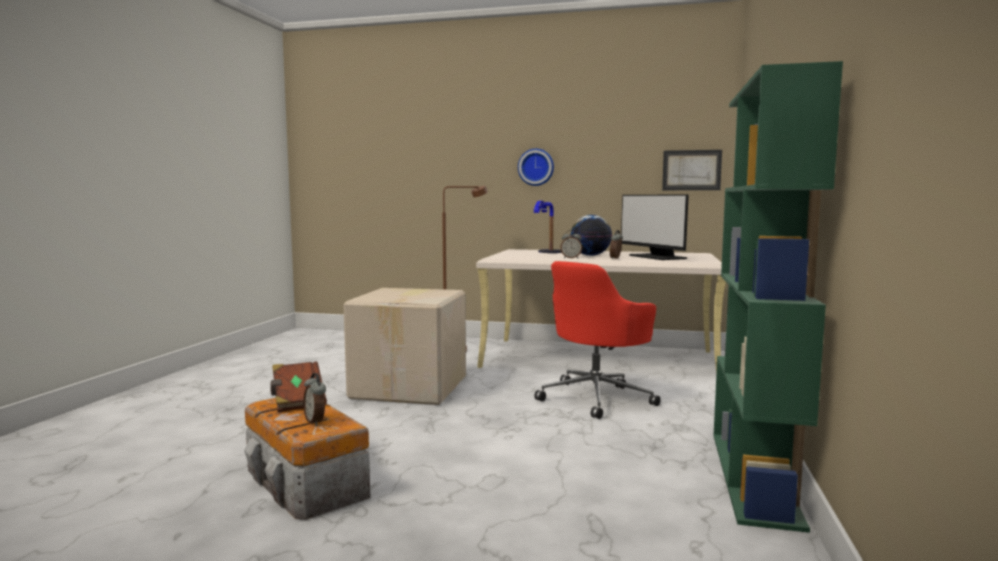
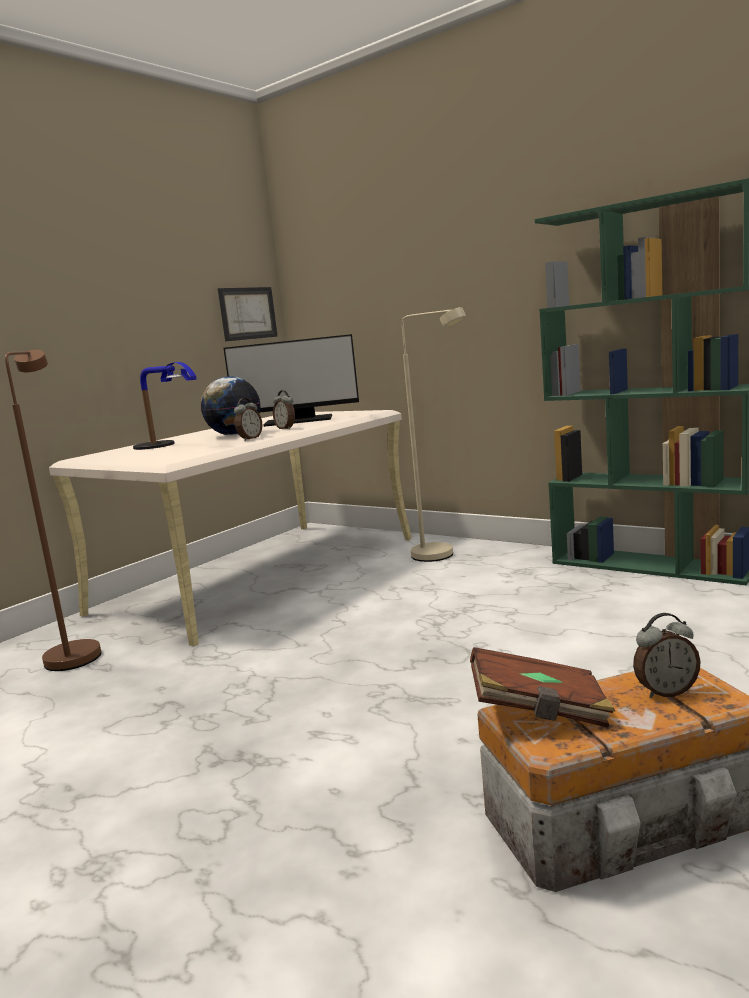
camera: 65 degrees left, 5 degrees up
cardboard box [343,288,466,405] -> none
wall clock [518,149,554,186] -> none
red office chair [534,261,661,419] -> none
none -> beige floor lamp [402,307,466,562]

